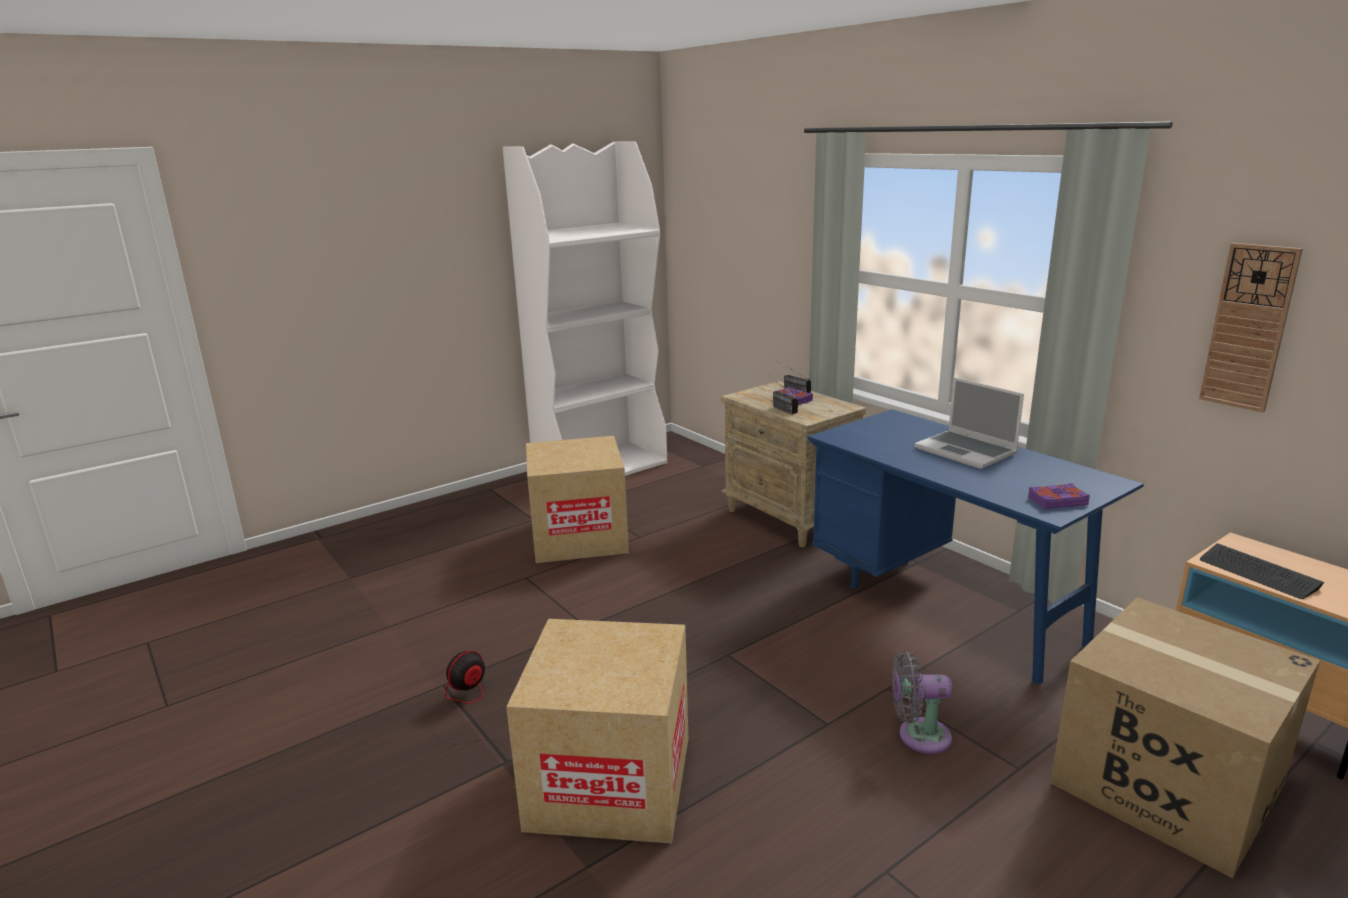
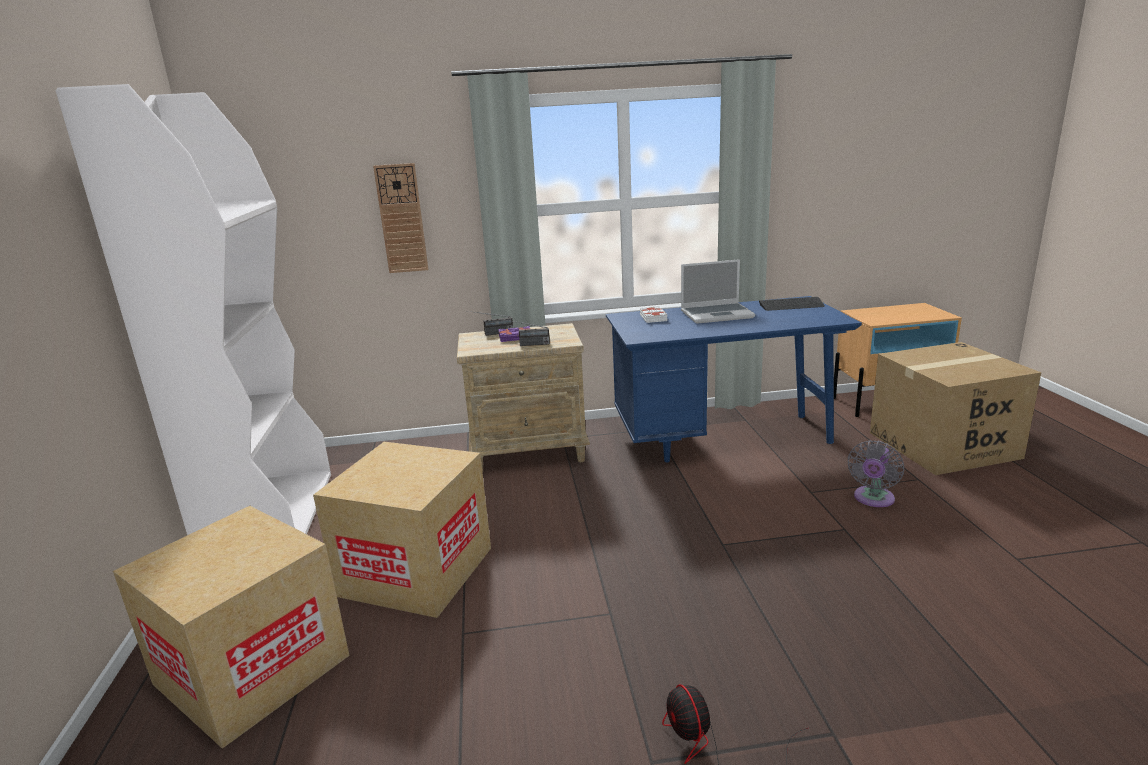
camera: 60 degrees left, 0 degrees up
cardboard box [506,619,688,844] -> cardboard box moved to [113,506,350,749]
purple book [1028,483,1090,509] -> none
wall clock [1199,243,1303,413] -> wall clock moved to [373,163,428,273]
keyboard [1200,543,1324,599] -> keyboard moved to [759,297,825,311]
none -> white book [640,306,668,323]

